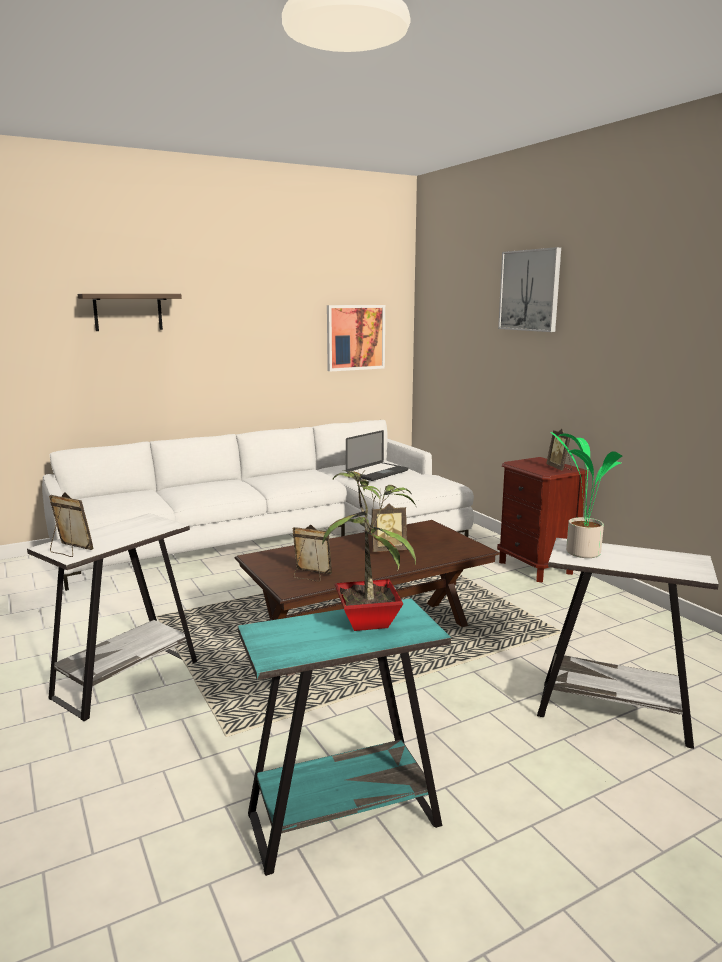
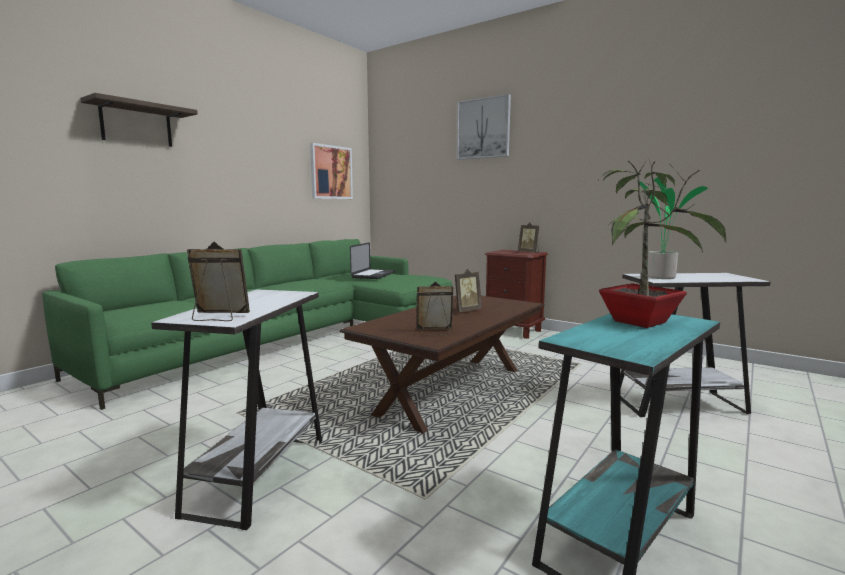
camera: 25 degrees left, 5 degrees down
white sofa [42,420,474,591] -> green sofa [42,239,453,410]

